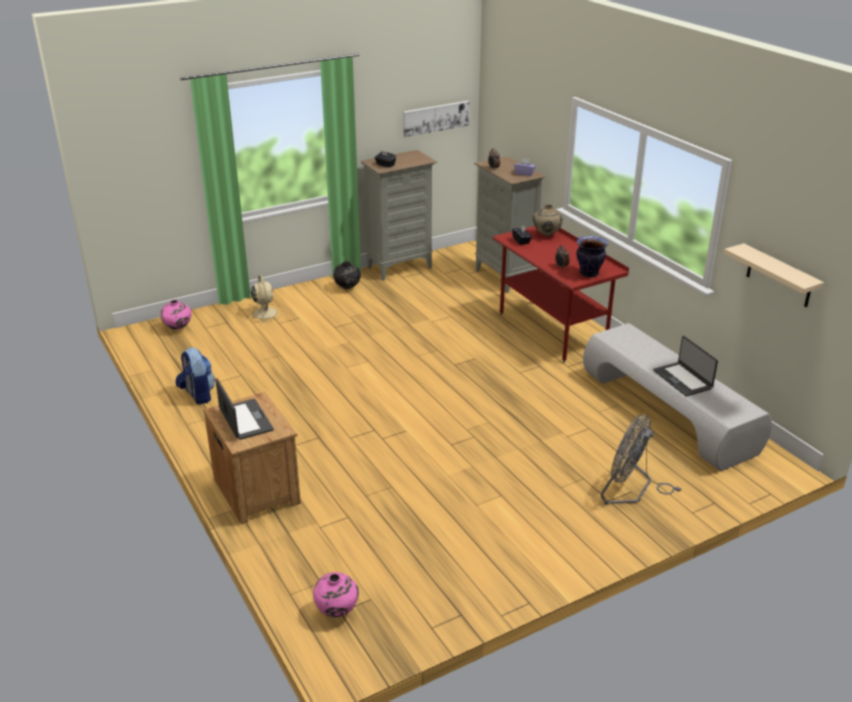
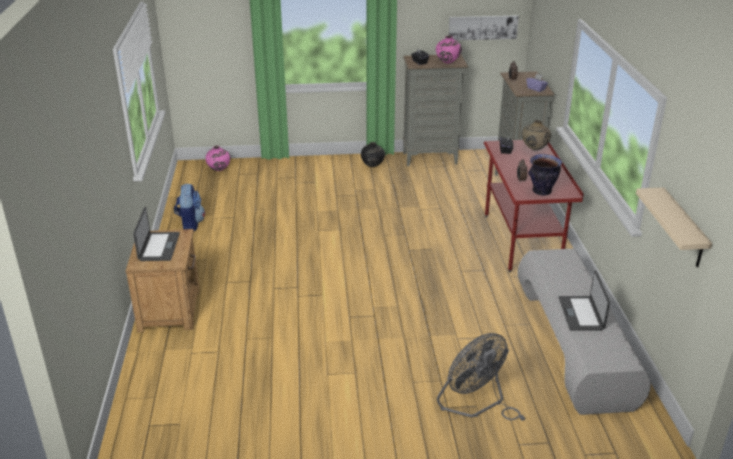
camera: 25 degrees right, 0 degrees up
beige fan [246,275,282,323] -> none
pink vase [313,572,359,617] -> pink vase moved to [436,36,462,64]

